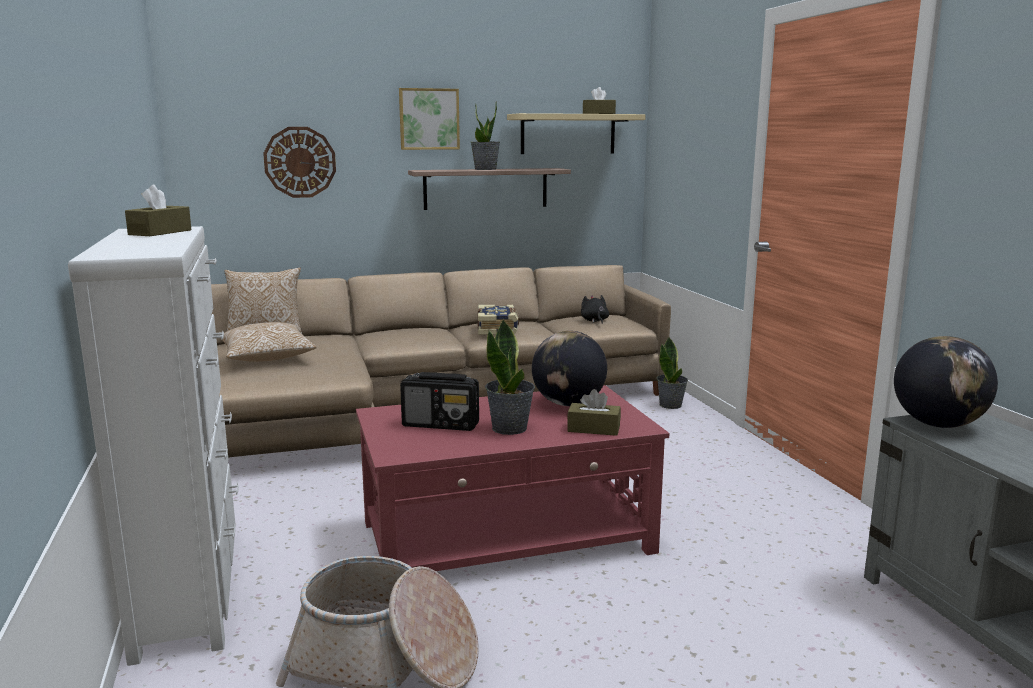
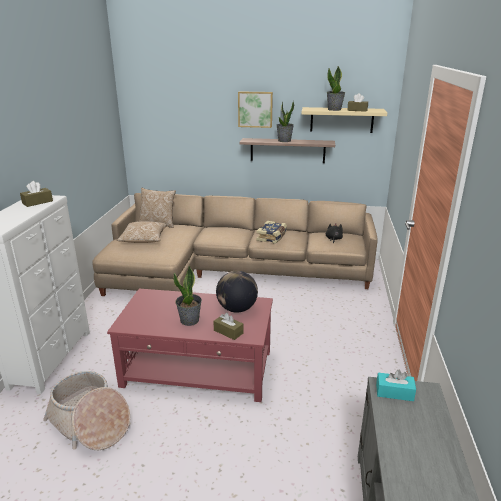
camera: 25 degrees right, 10 degrees up
wall clock [263,127,336,198] -> none
radio [400,372,479,431] -> none
potted plant [657,337,688,409] -> potted plant moved to [327,66,345,111]
globe [894,336,998,428] -> turquoise tissue box [376,370,416,401]

